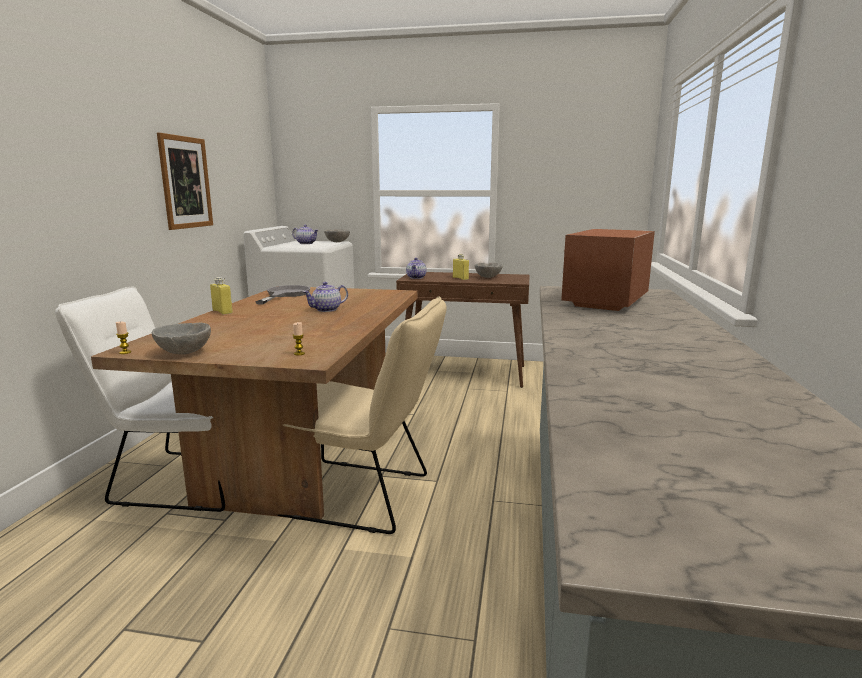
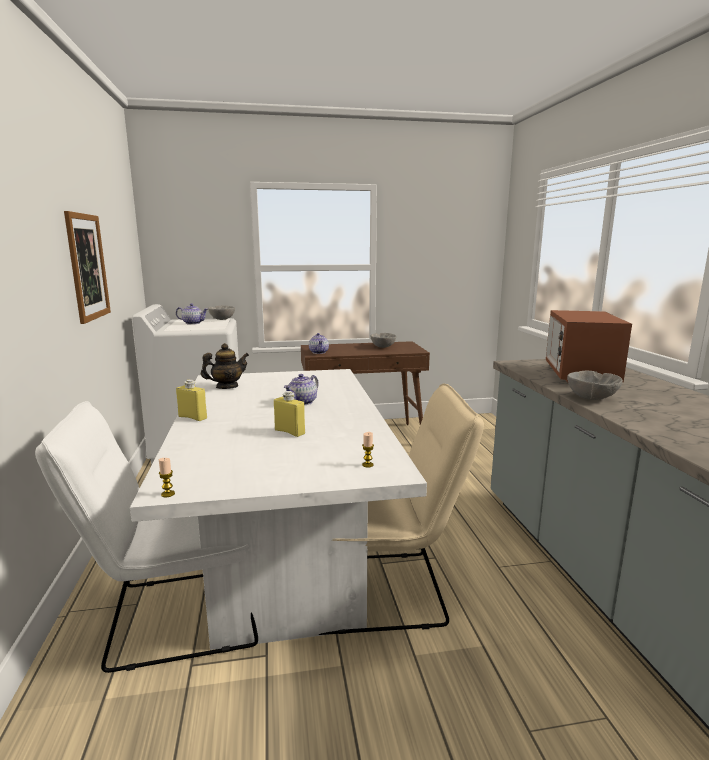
camera: 20 degrees left, 0 degrees up
brown dining table [91,287,418,519] -> white dining table [130,369,427,650]
grey bowl [152,323,211,354] -> grey bowl moved to [567,371,623,400]
grey frying pan [255,285,311,304] -> teapot [201,343,249,389]
yellow bottle [453,254,469,280] -> yellow bottle moved to [274,391,305,437]

